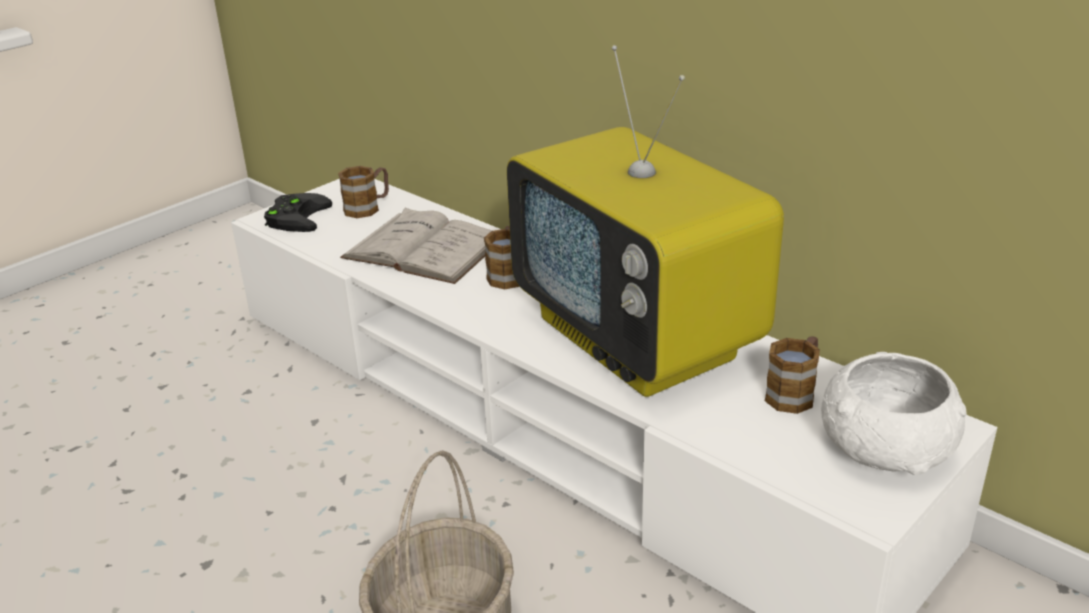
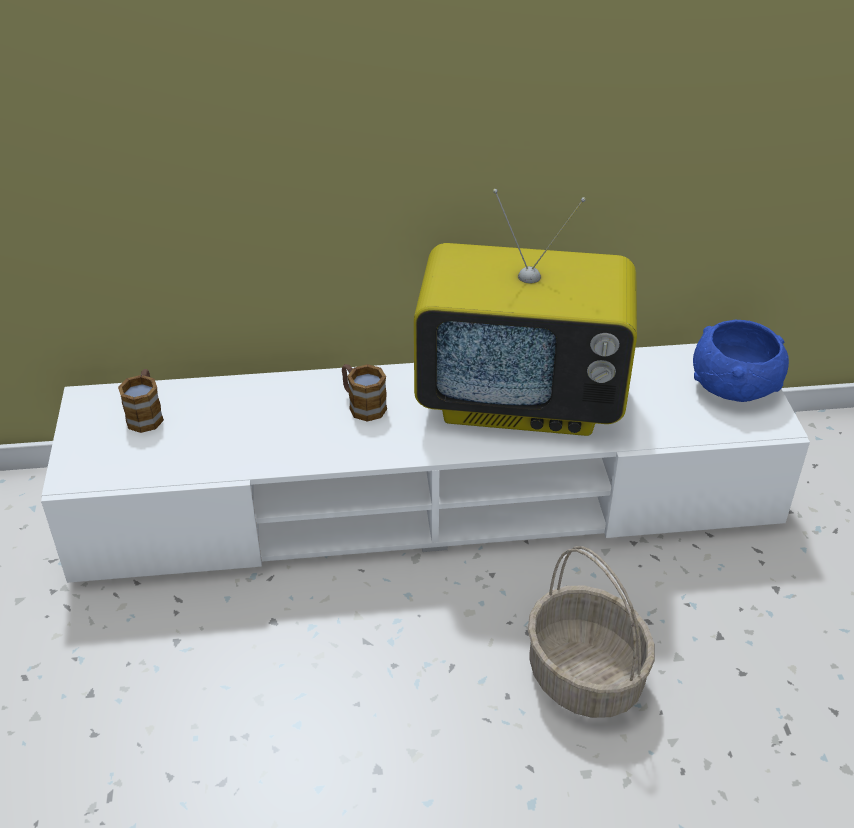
camera: 50 degrees left, 10 degrees up
black game controller [264,193,332,232] -> none
white book [340,208,492,284] -> none
mug [765,336,820,414] -> none
white bowl [821,352,967,475] -> blue bowl [693,320,789,402]

